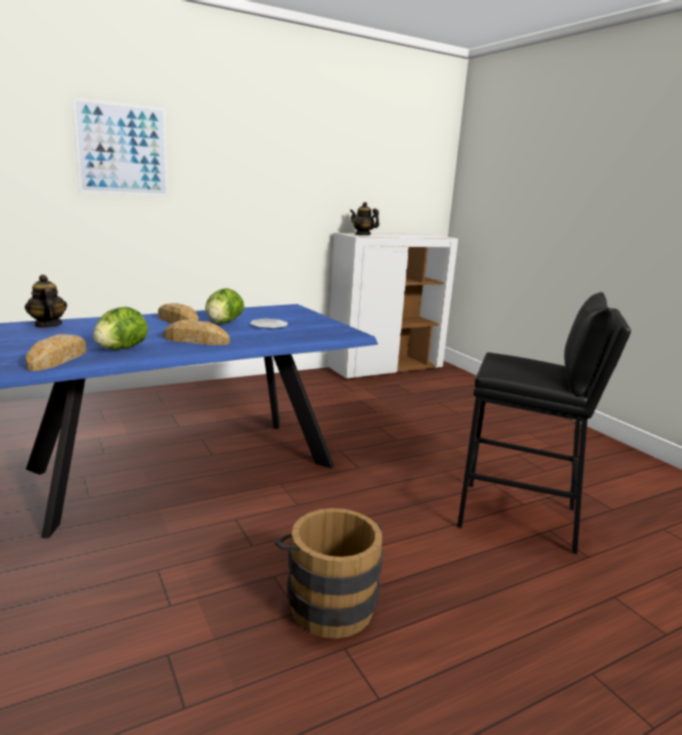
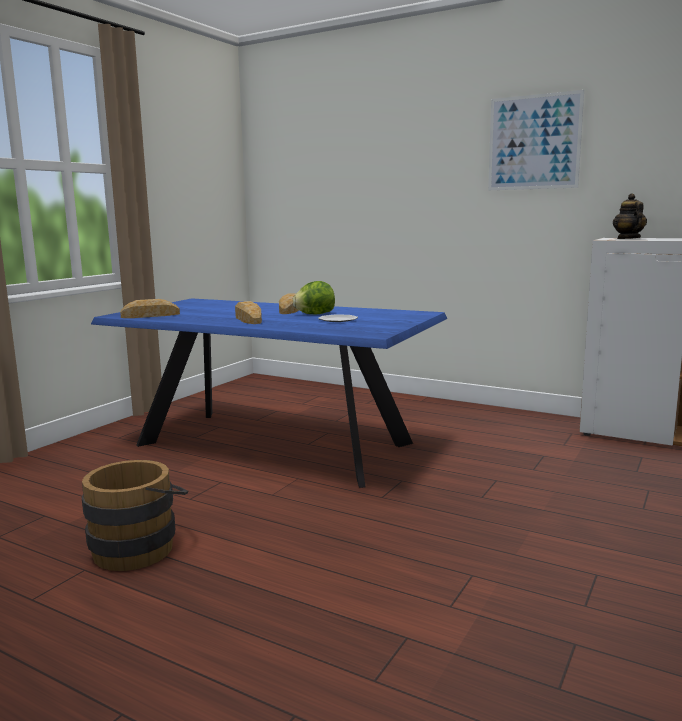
camera: 60 degrees right, 5 degrees down
teapot [25,275,67,328] -> none
picture [72,97,168,197] -> picture moved to [488,90,584,190]
lettuce [93,307,148,350] -> none
black stool [457,292,631,554] -> none

